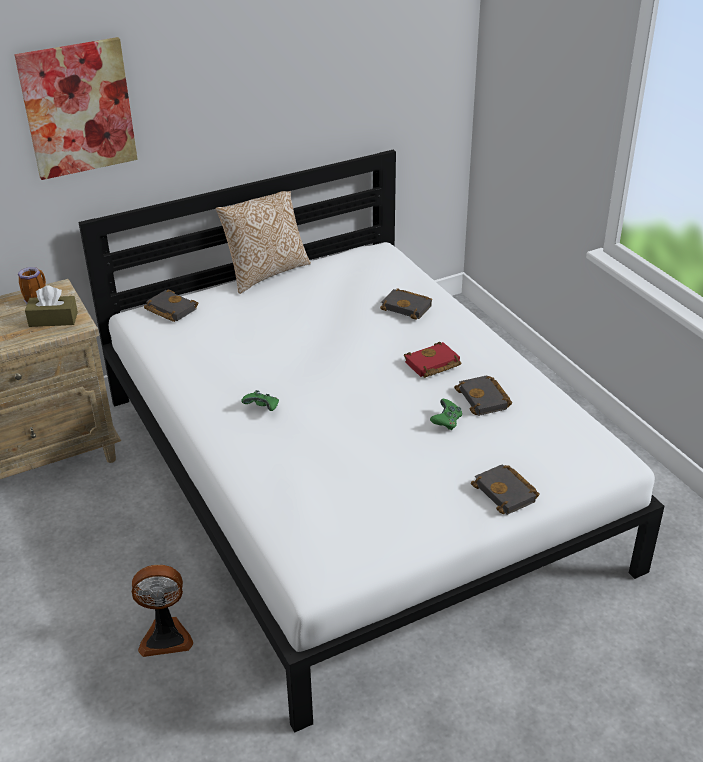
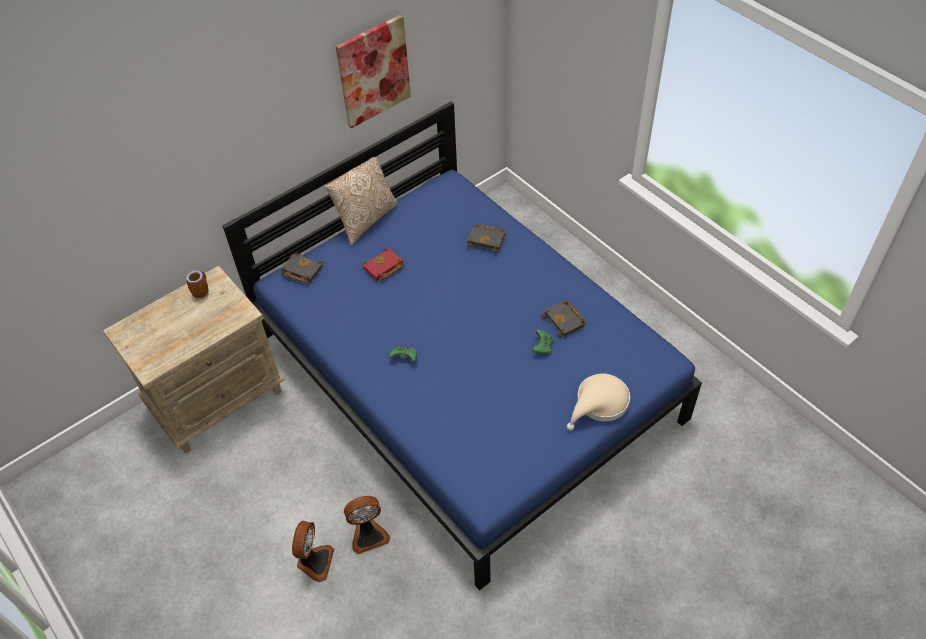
camera: 10 degrees left, 15 degrees up
picture [14,37,138,180] -> picture moved to [335,15,411,128]
brown tissue box [25,285,78,327] -> none
white bed [78,150,665,733] -> blue bed [222,101,702,591]
red book [404,342,461,378] -> red book moved to [362,248,405,281]
black book [471,464,540,515] -> beige hat [566,373,630,431]
none -> fan [292,521,334,582]

